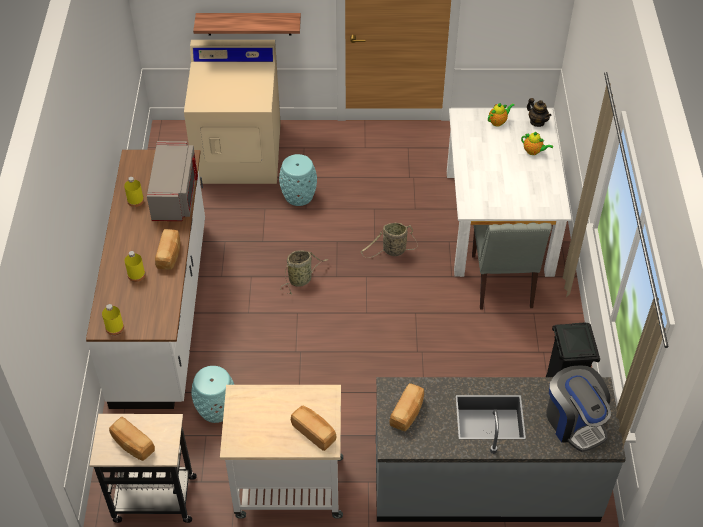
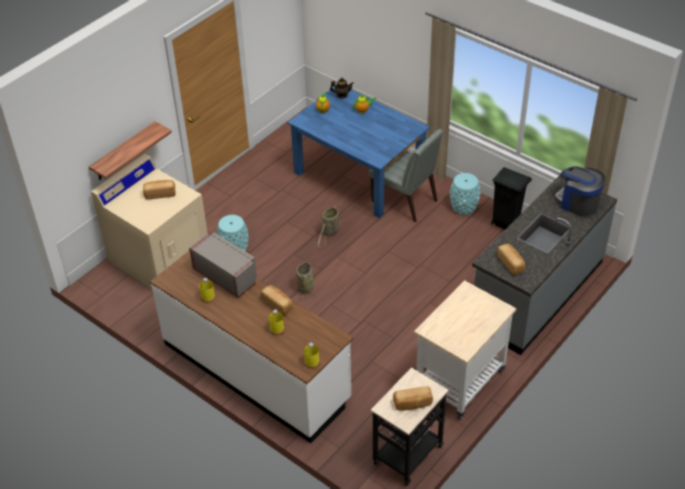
camera: 50 degrees left, 5 degrees down
turquoise stool [192,366,234,423] -> turquoise stool moved to [450,173,480,215]
bread [291,405,337,451] -> bread moved to [143,180,175,199]
white dining table [447,108,572,277] -> blue dining table [287,87,430,218]
coffee machine [546,365,611,452] -> coffee machine turned 150 degrees counterclockwise [554,166,606,217]

